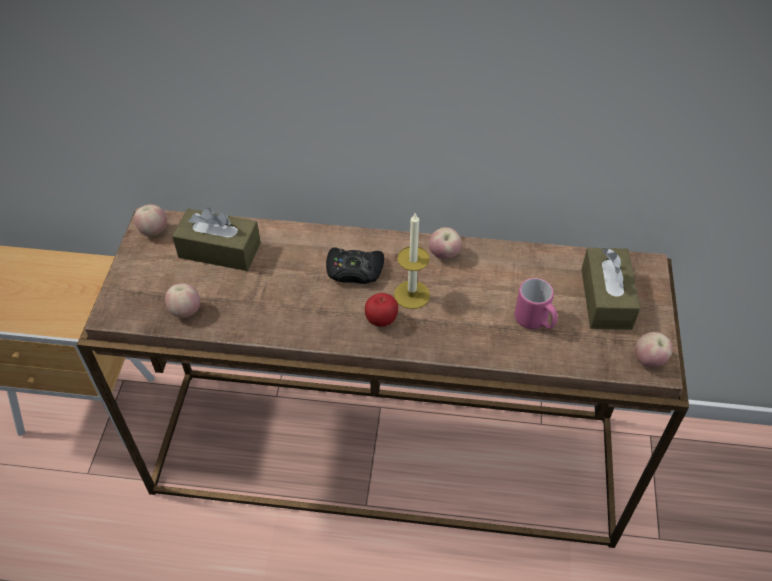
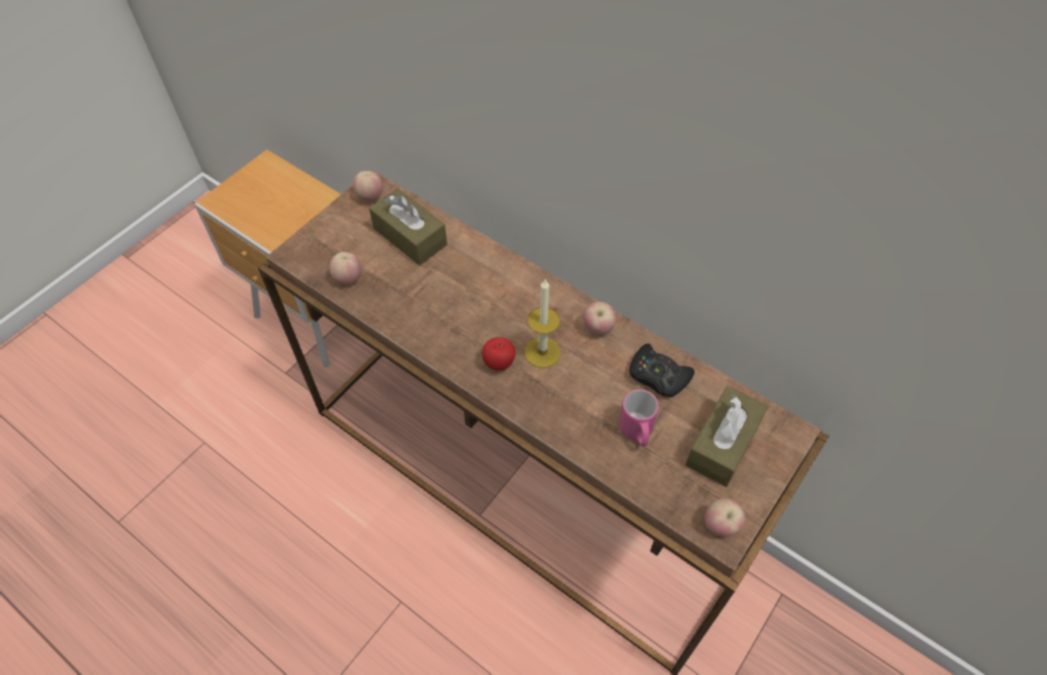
camera: 30 degrees right, 5 degrees up
black game controller [326,247,384,284] -> black game controller moved to [629,343,695,397]

